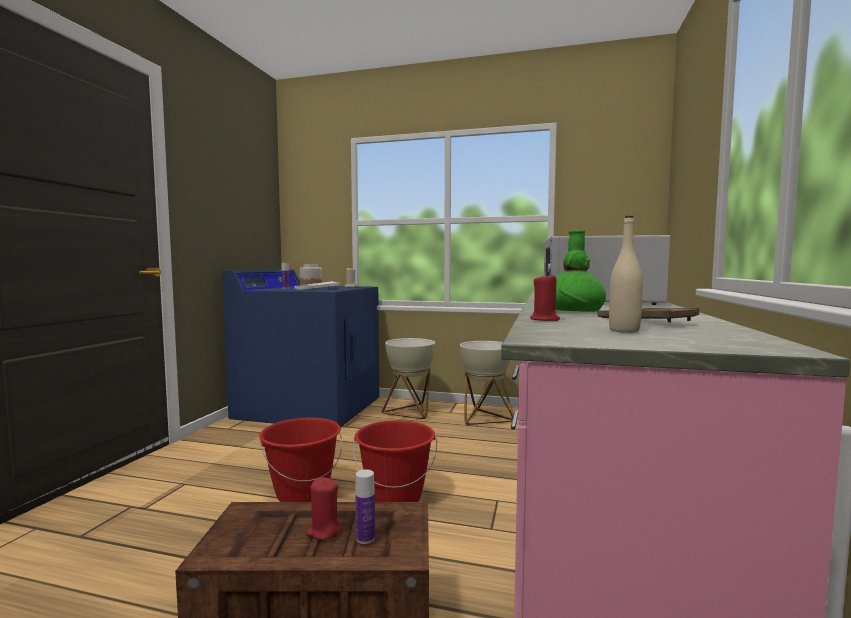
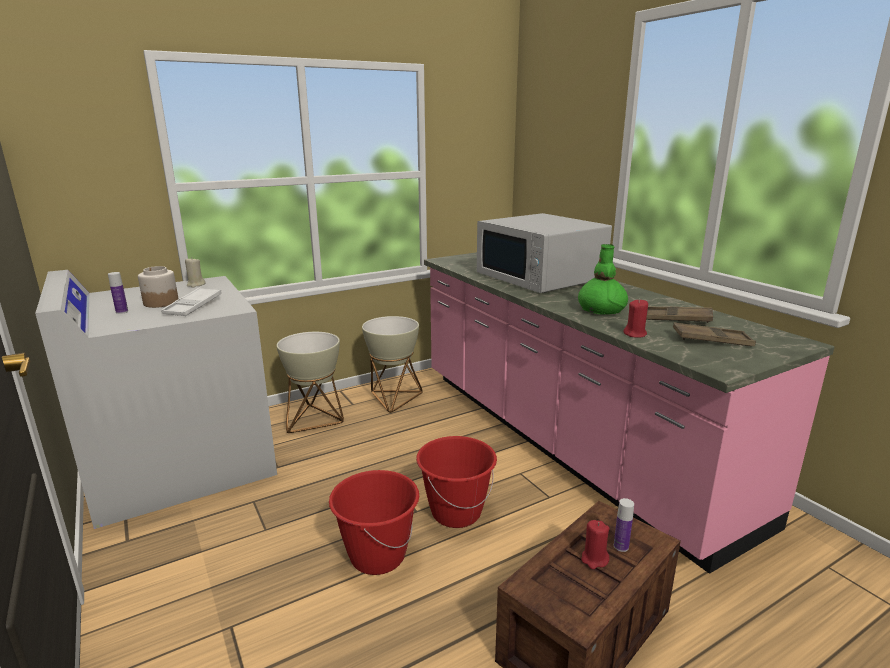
camera: 45 degrees left, 15 degrees up
blue washing machine [222,270,379,427] -> white washing machine [35,270,277,529]
beige bottle [609,216,643,333] -> brown tray [673,323,756,346]

